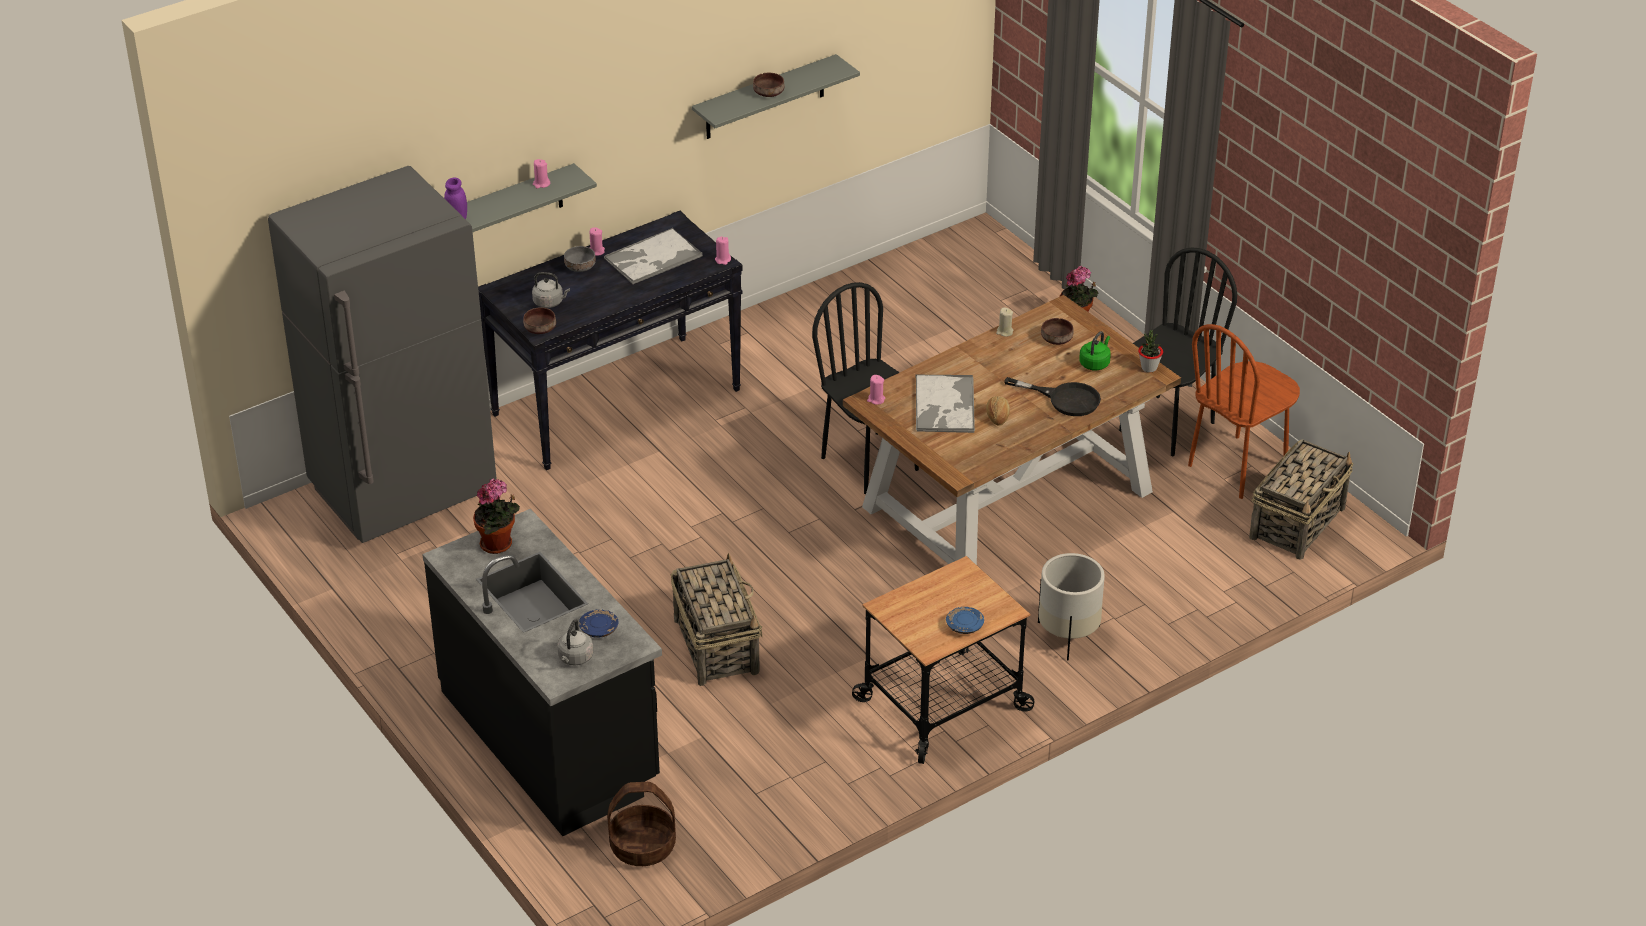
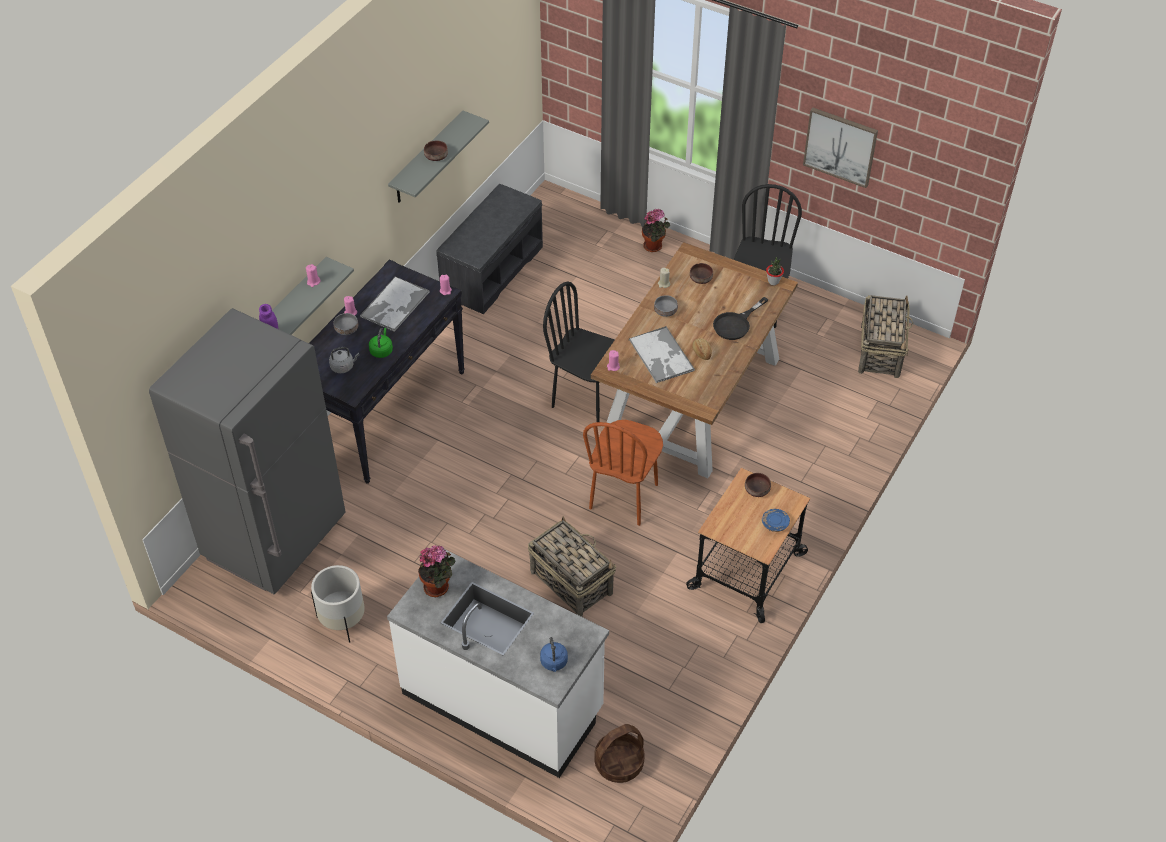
camera: 25 degrees left, 10 degrees up
black counter [422,509,662,836] -> white counter [387,549,609,778]
brown bowl [523,307,556,334] -> brown bowl moved to [745,473,771,497]
grey kettle [557,619,593,666] -> blue kettle [540,637,568,672]
blue plate [579,609,619,638] -> none
black frying pan [1004,377,1101,416] -> black frying pan turned 135 degrees clockwise [713,297,768,340]
white planter [1038,553,1105,661] -> white planter moved to [311,565,365,643]
green kettle [1079,331,1111,371] -> green kettle moved to [369,328,393,358]
brown chair [1188,324,1300,499] -> brown chair moved to [583,420,663,526]
none -> grey bench [436,184,543,314]
none -> grey bowl [654,295,678,317]
none -> picture [803,108,878,188]

